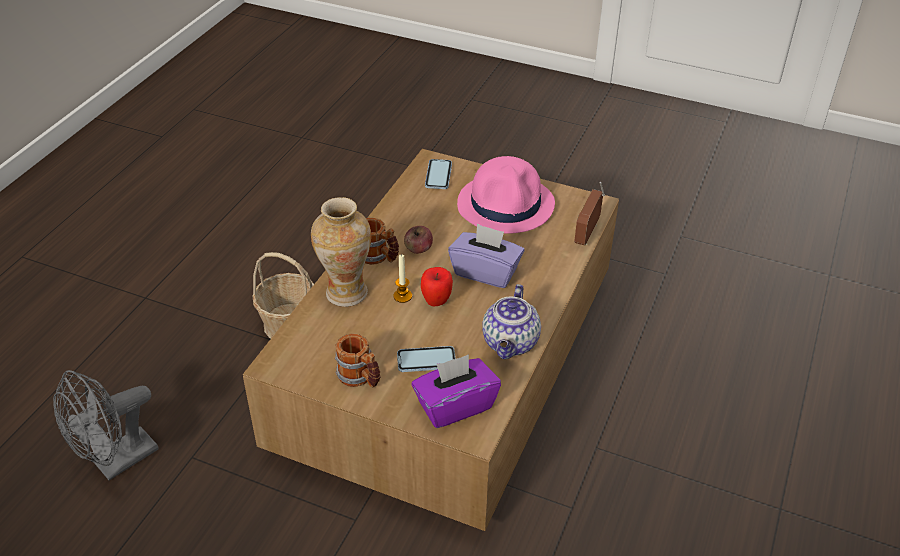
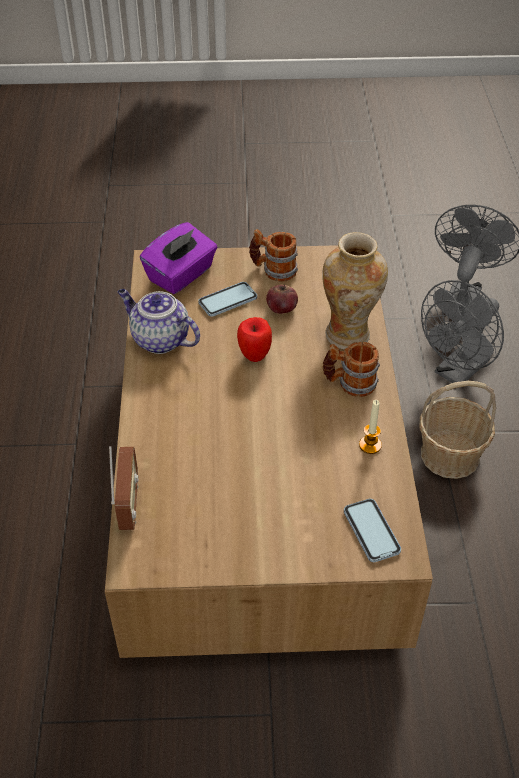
camera: 155 degrees right, 5 degrees up
candle [393,254,412,303] -> candle moved to [359,400,382,454]
apple [404,226,433,254] -> apple moved to [266,285,298,314]
purple tissue box [448,224,525,288] -> none
pink hat [457,156,555,233] -> none
teapot [482,284,541,359] -> teapot turned 45 degrees counterclockwise [118,289,200,354]
none -> grey fan [421,280,504,388]

